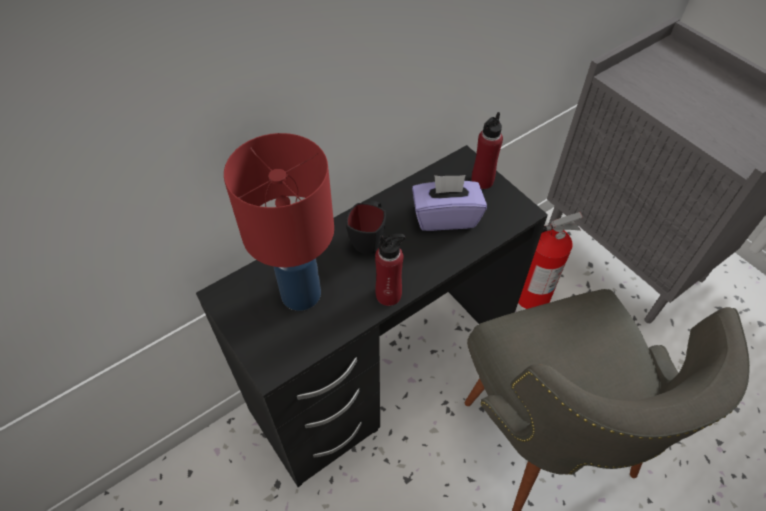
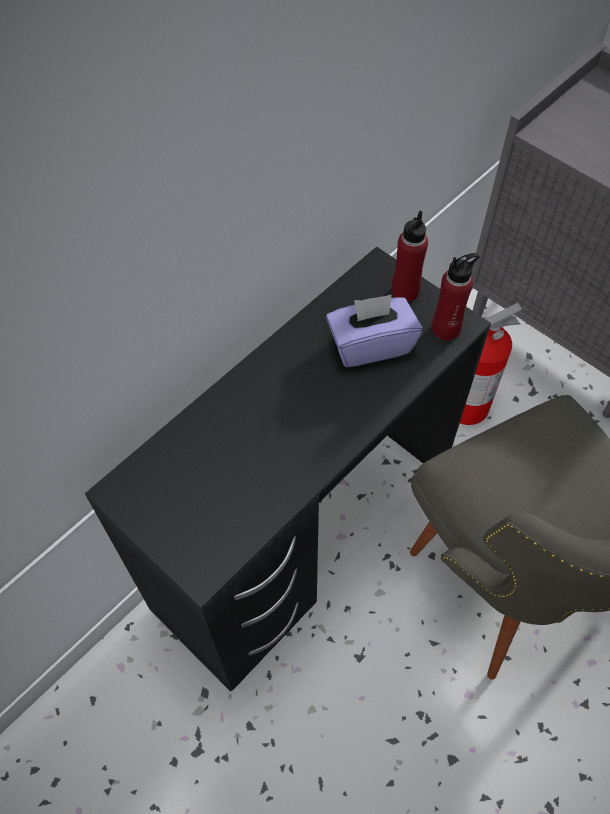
camera: 10 degrees left, 5 degrees up
red table lamp [224,133,334,311] -> none
black mug [346,201,386,254] -> none
red bottle [375,234,405,306] -> red bottle moved to [432,253,479,341]

